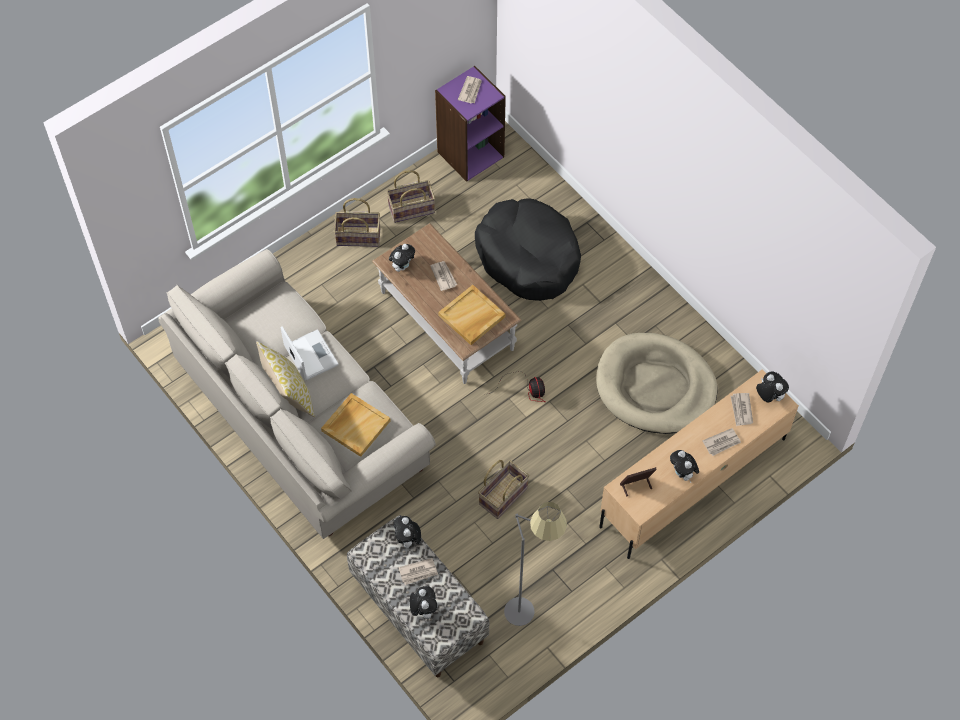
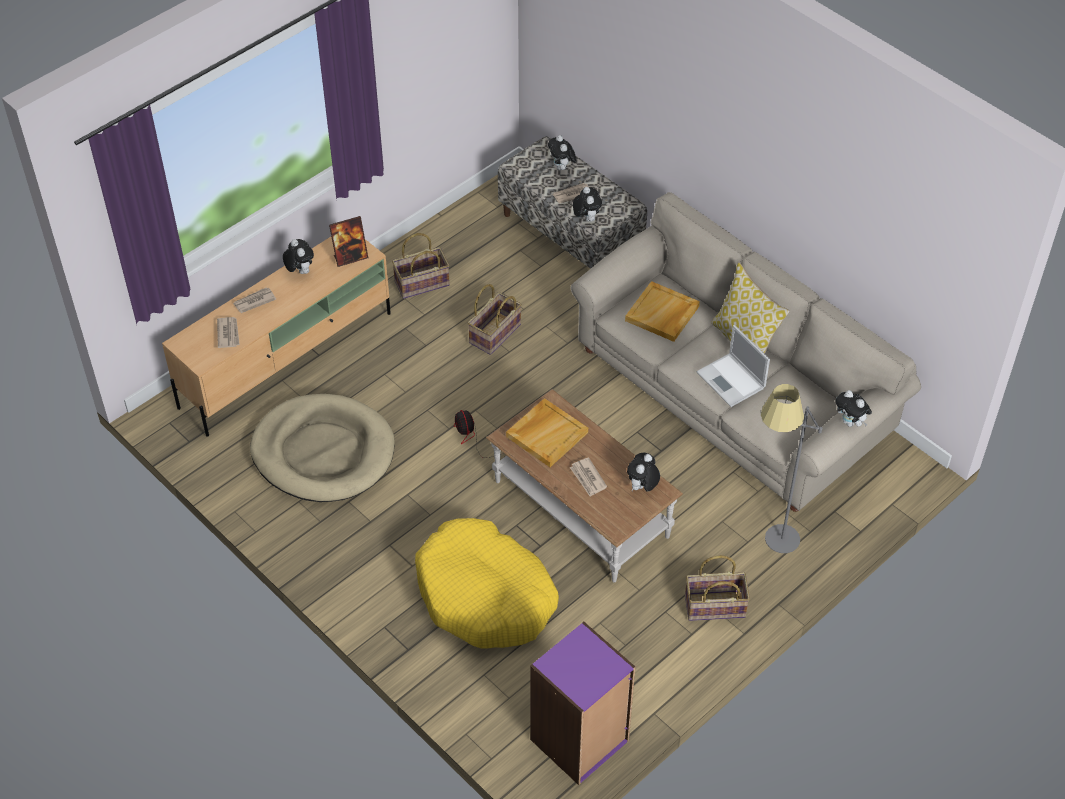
camera: 175 degrees right, 10 degrees down
basket [386,170,435,223] -> basket moved to [392,233,450,299]
newspaper [458,76,482,104] -> none
black dog bed [475,198,581,301] -> yellow dog bed [415,518,559,648]
grey floor lamp [504,502,567,626] -> grey floor lamp moved to [761,384,822,553]
plush toy [756,371,789,403] -> plush toy moved to [835,390,872,427]

